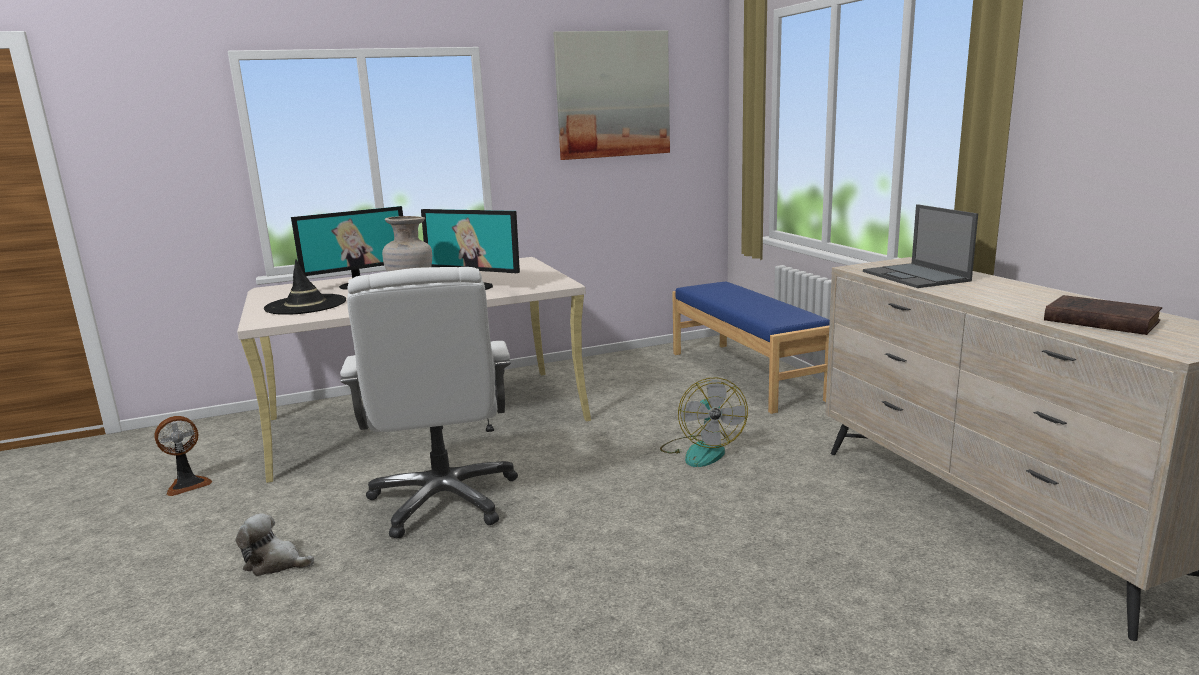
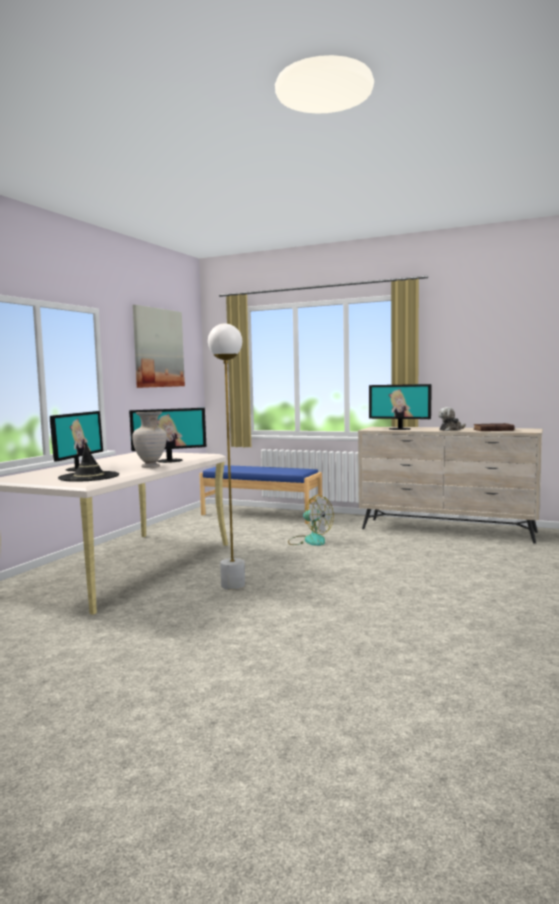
camera: 45 degrees left, 10 degrees down
fan [155,416,212,496] -> none
plush toy [236,513,314,576] -> plush toy moved to [439,407,466,431]
white office chair [340,267,518,539] -> white floor lamp [208,324,245,590]
laptop [863,204,978,288] -> monitor [369,384,432,430]

